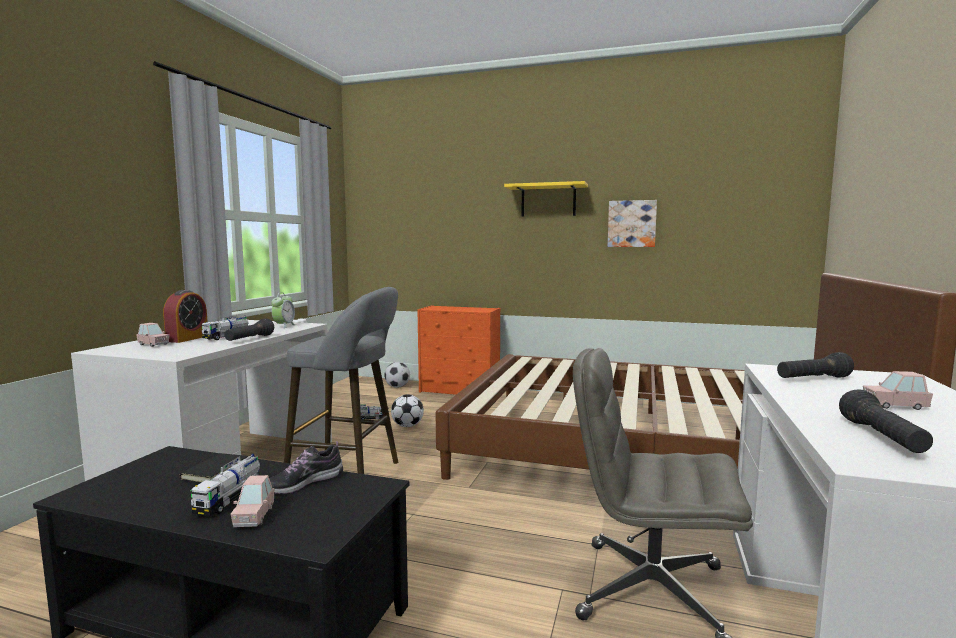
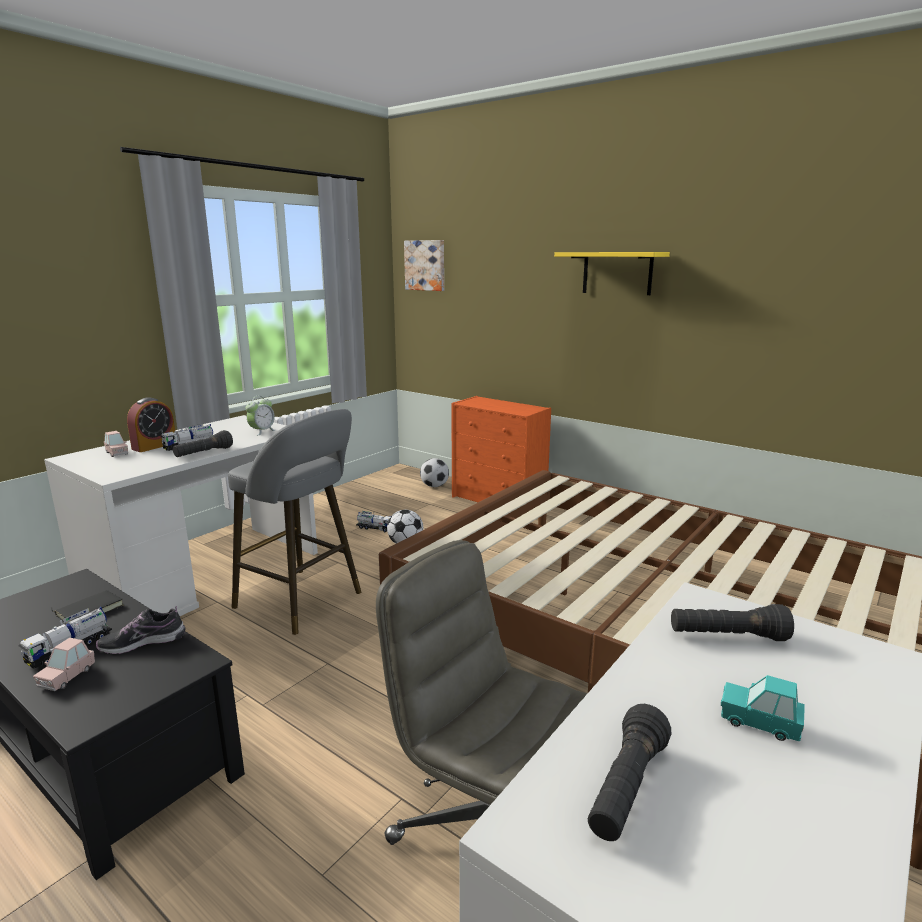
camera: 20 degrees right, 10 degrees up
picture [608,200,657,247] -> picture moved to [404,240,444,291]
pink toy car [863,371,933,410] -> turquoise toy car [721,675,805,741]

